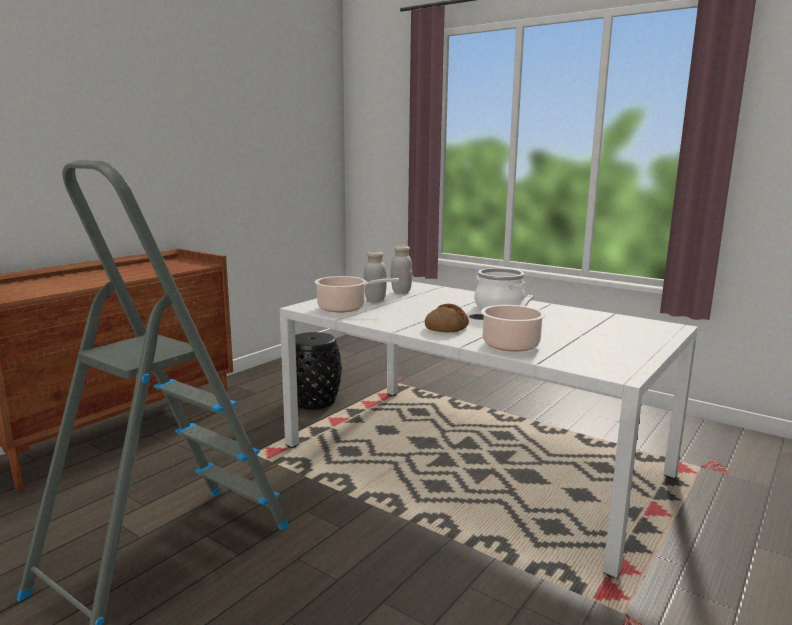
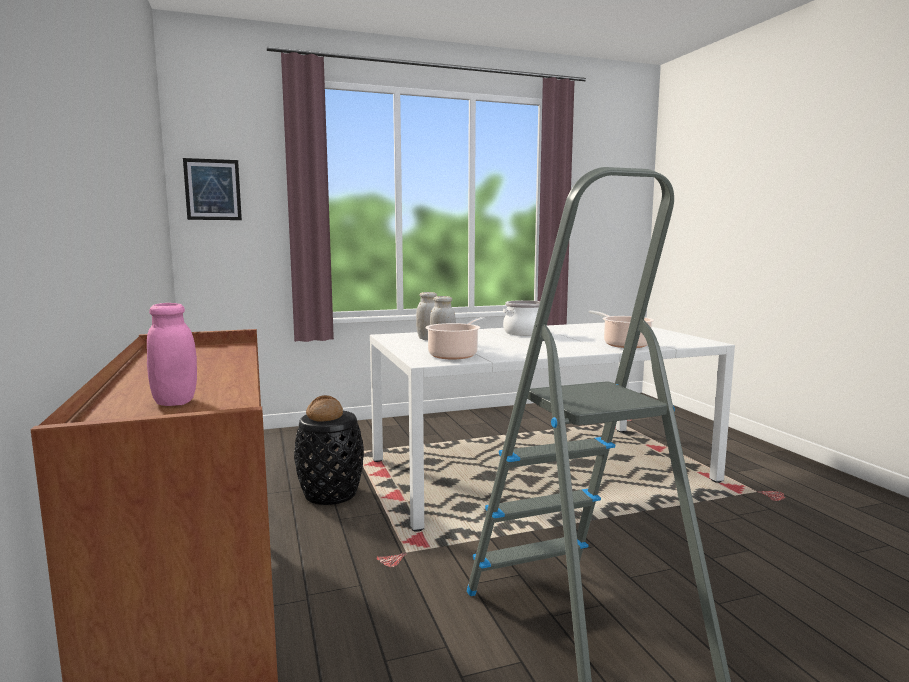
camera: 55 degrees left, 5 degrees down
bread [425,303,469,333] -> bread moved to [306,395,343,422]
none -> pink jar [147,303,197,406]
none -> picture [183,158,242,220]

